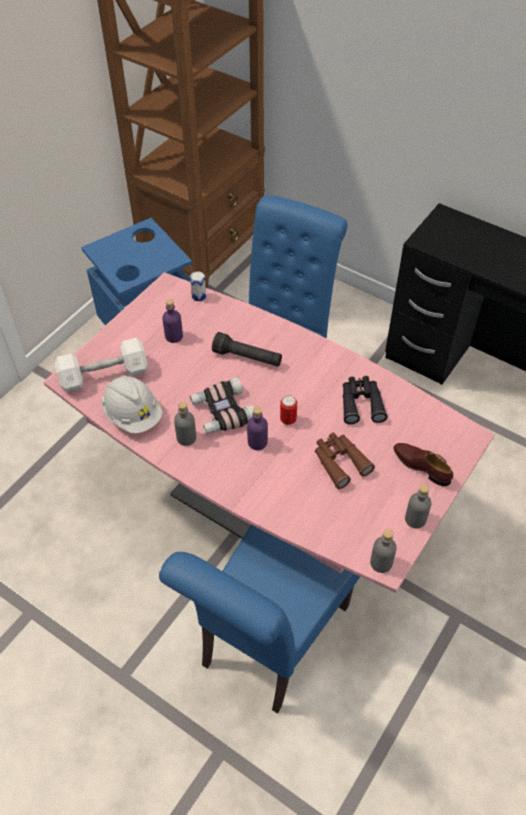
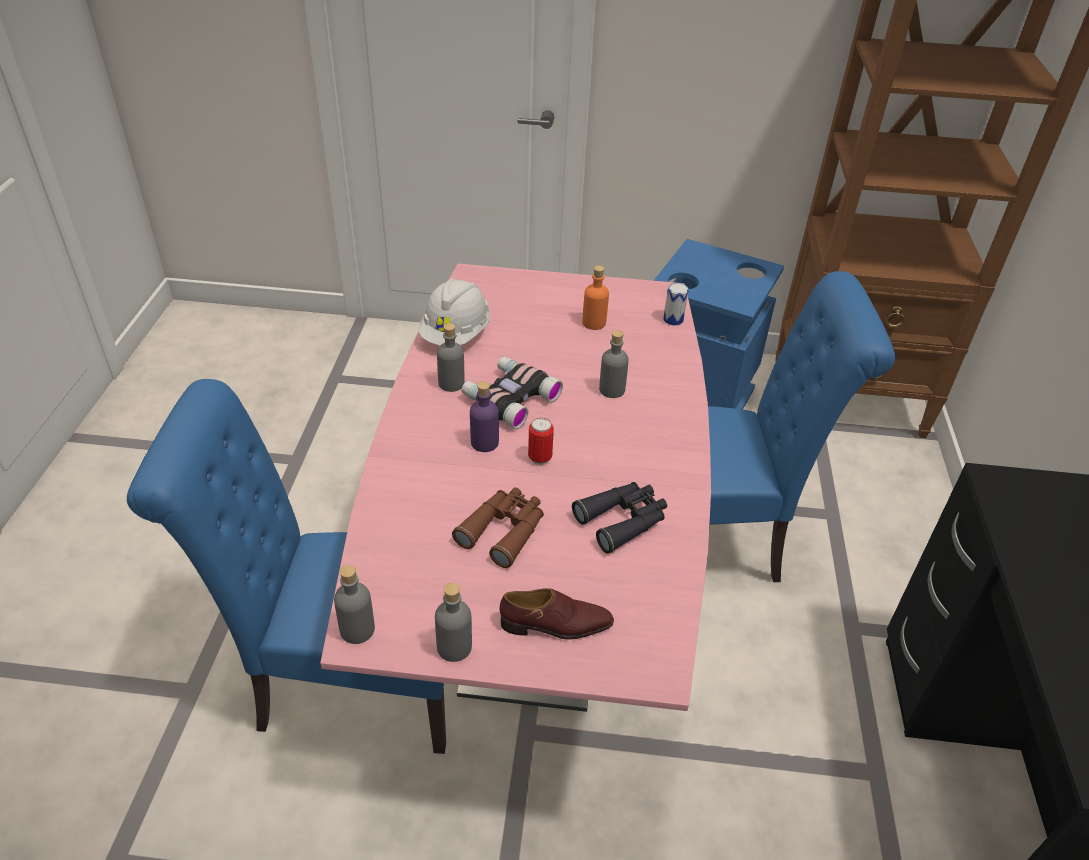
camera: 60 degrees right, 10 degrees down
white dumbbell [55,338,148,392] -> none
purple bottle [162,299,183,343] -> orange bottle [582,266,609,330]
black flashlight [212,332,282,367] -> grey bottle [599,330,629,398]
brown shoe [393,443,453,486] -> brown shoe turned 75 degrees clockwise [500,588,614,640]

